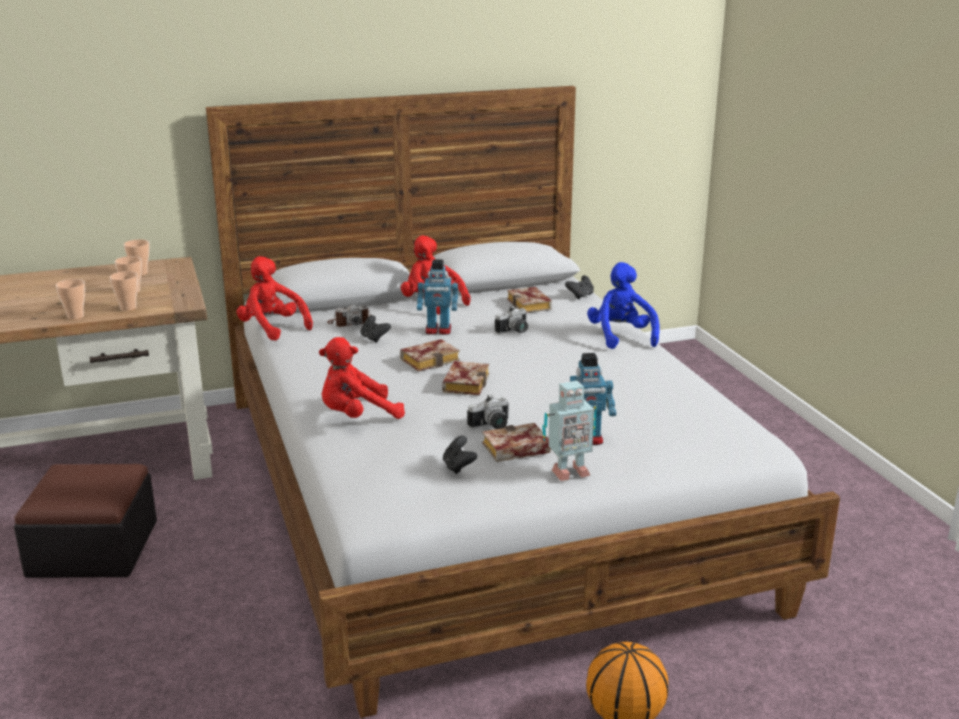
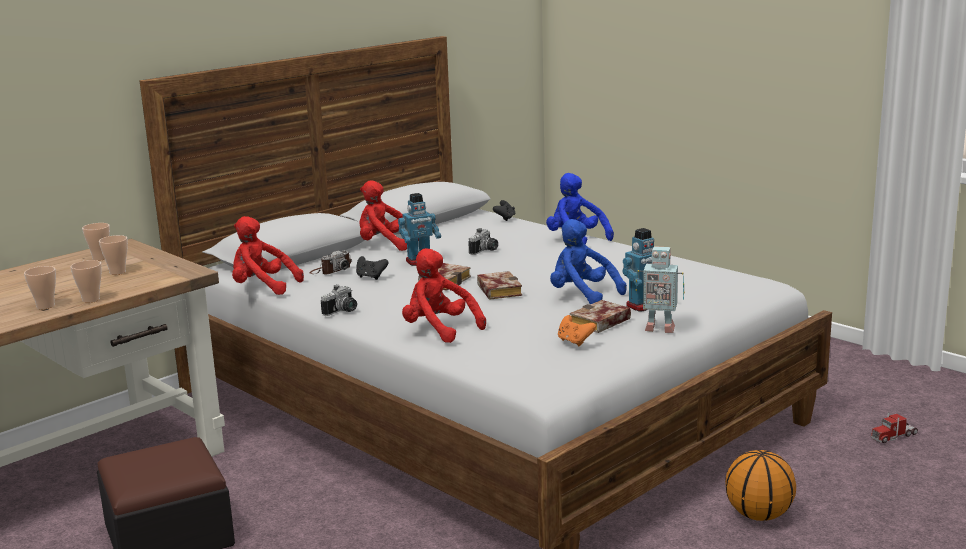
camera: 25 degrees left, 5 degrees down
cup [110,271,138,311] -> cup moved to [24,266,56,309]
red plush toy [319,337,405,419] -> red plush toy turned 90 degrees clockwise [402,248,486,343]
black game controller [443,436,477,474] -> orange game controller [558,315,596,346]
camera [467,394,509,429] -> camera moved to [321,285,357,316]
book [507,287,552,313] -> none
toy robot [542,381,597,481] -> toy robot turned 60 degrees clockwise [635,246,685,333]
none -> blue plush toy [550,219,627,304]
none -> toy truck [871,412,918,443]

